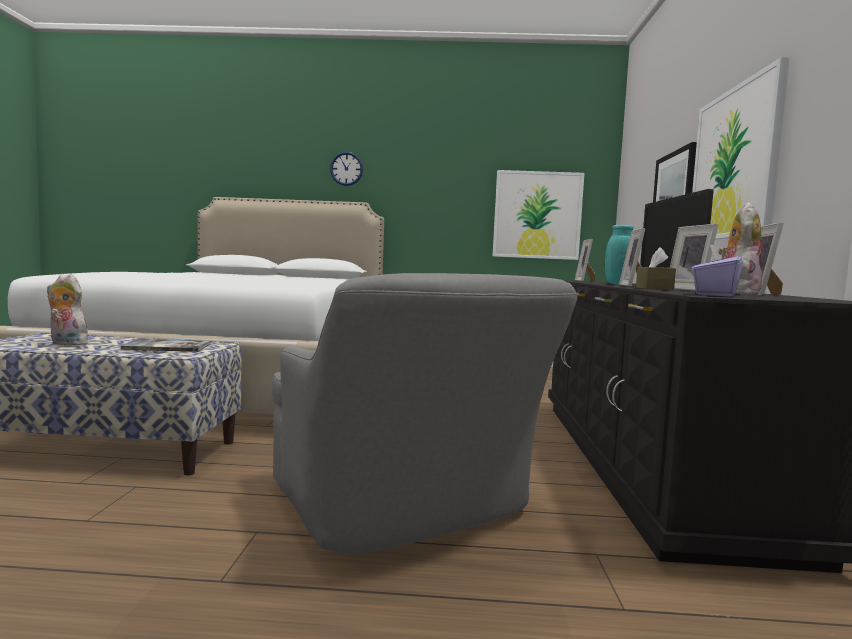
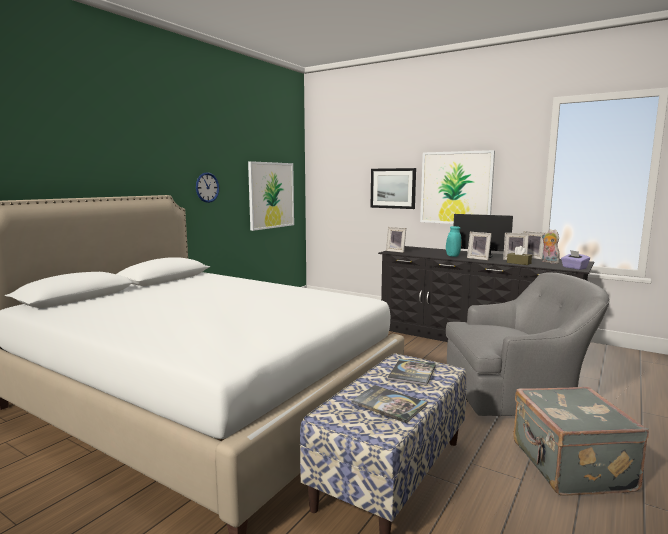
camera: 60 degrees left, 5 degrees up
plush toy [47,274,88,346] -> book [352,385,427,423]
wall clock [330,152,363,186] -> wall clock moved to [196,172,219,203]
none -> grey suitcase [513,387,649,496]

